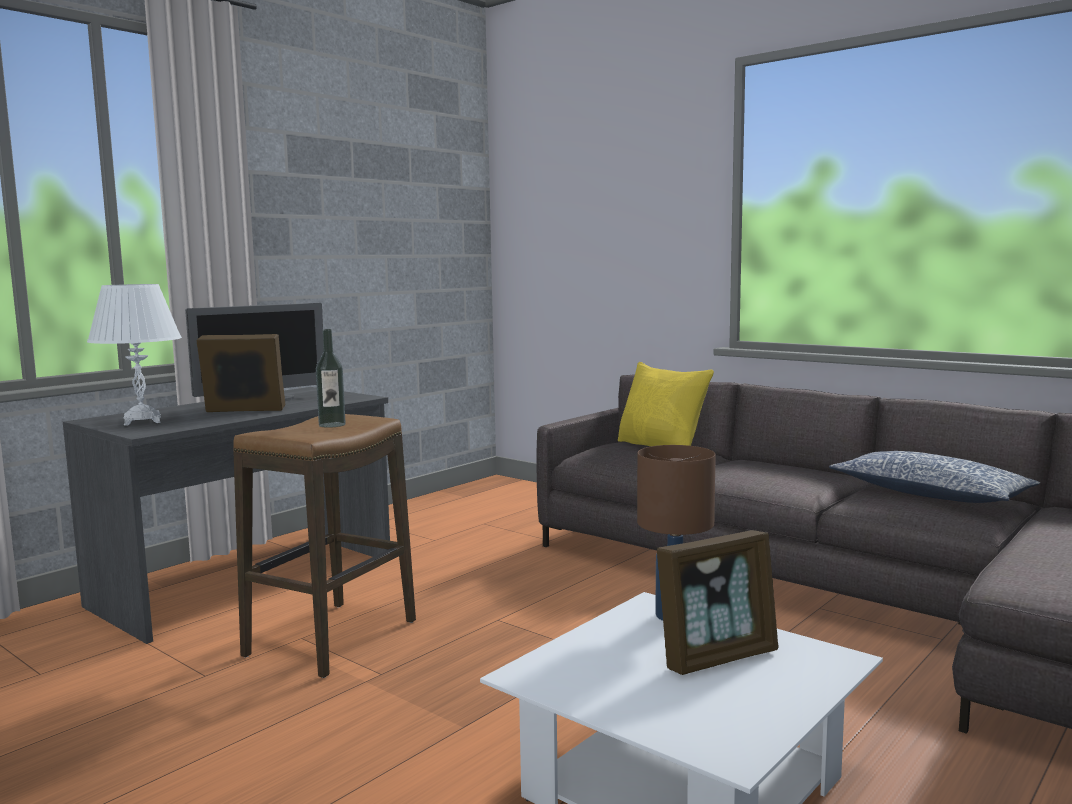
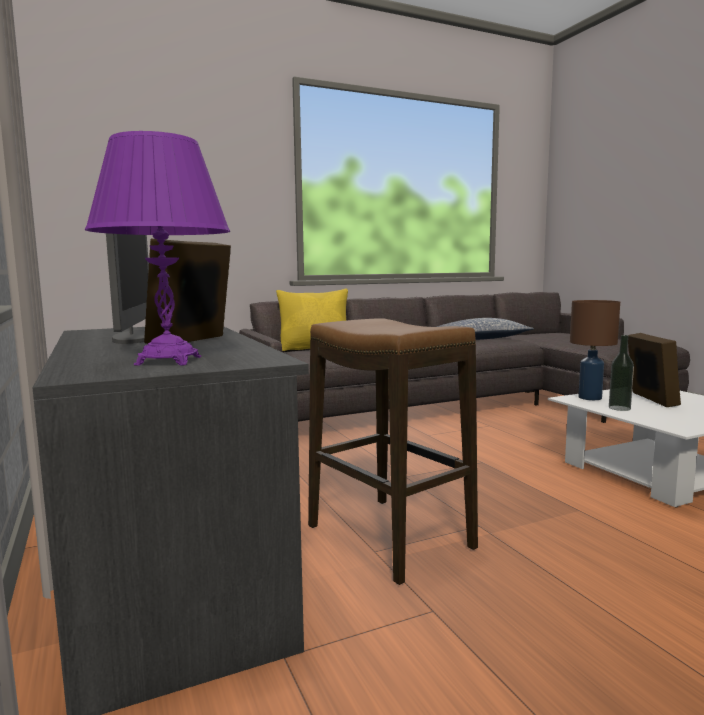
camera: 65 degrees left, 0 degrees up
white table lamp [87,284,182,426] -> purple table lamp [85,131,230,366]
bottle [316,329,346,428] -> bottle moved to [609,335,634,411]

